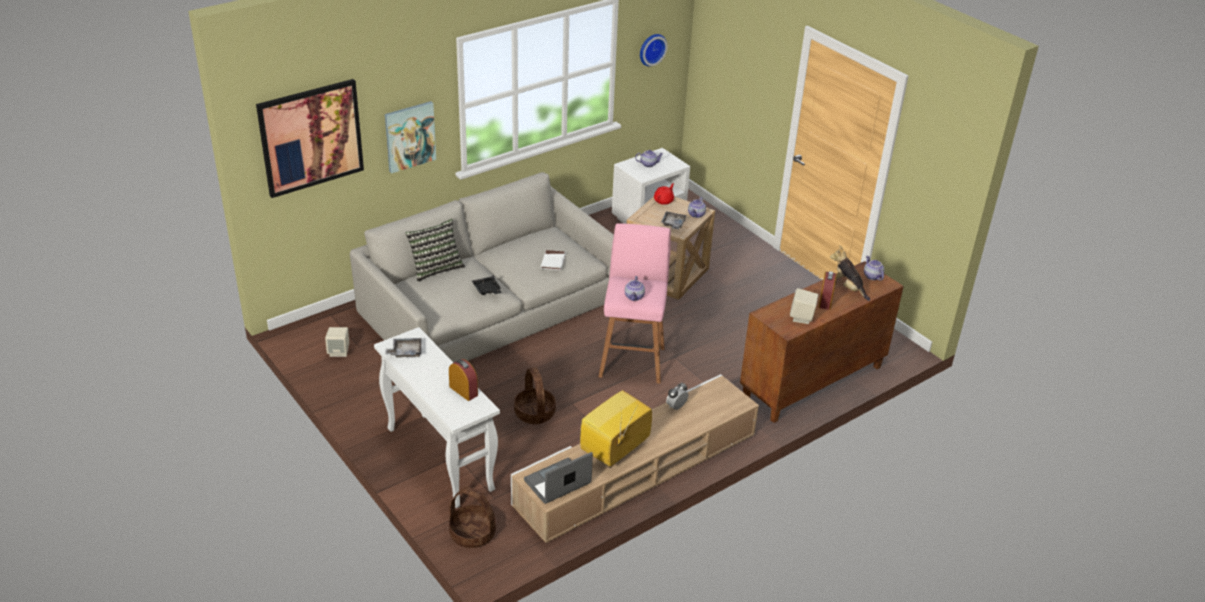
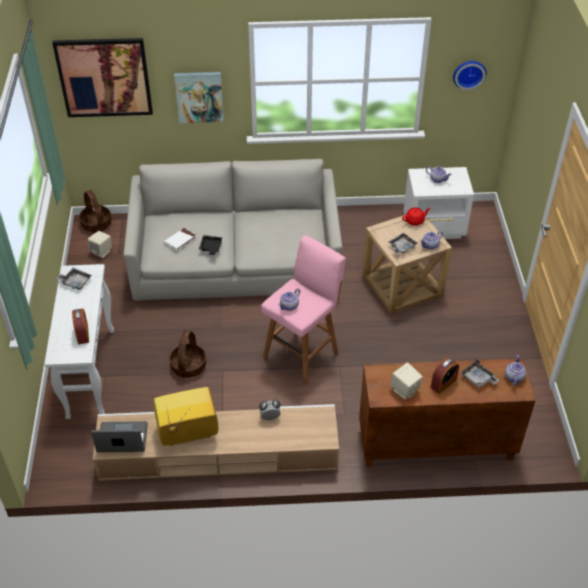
camera: 35 degrees right, 10 degrees up
pillow [405,219,465,282] -> none
basket [449,486,496,548] -> basket moved to [79,190,112,233]
white book [541,250,566,270] -> white book moved to [164,228,196,251]
plush toy [830,245,870,301] -> grey tray [460,359,500,388]

